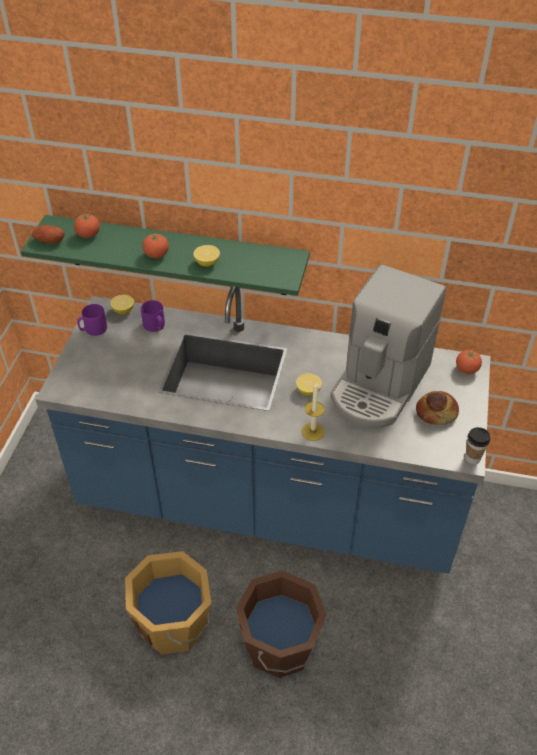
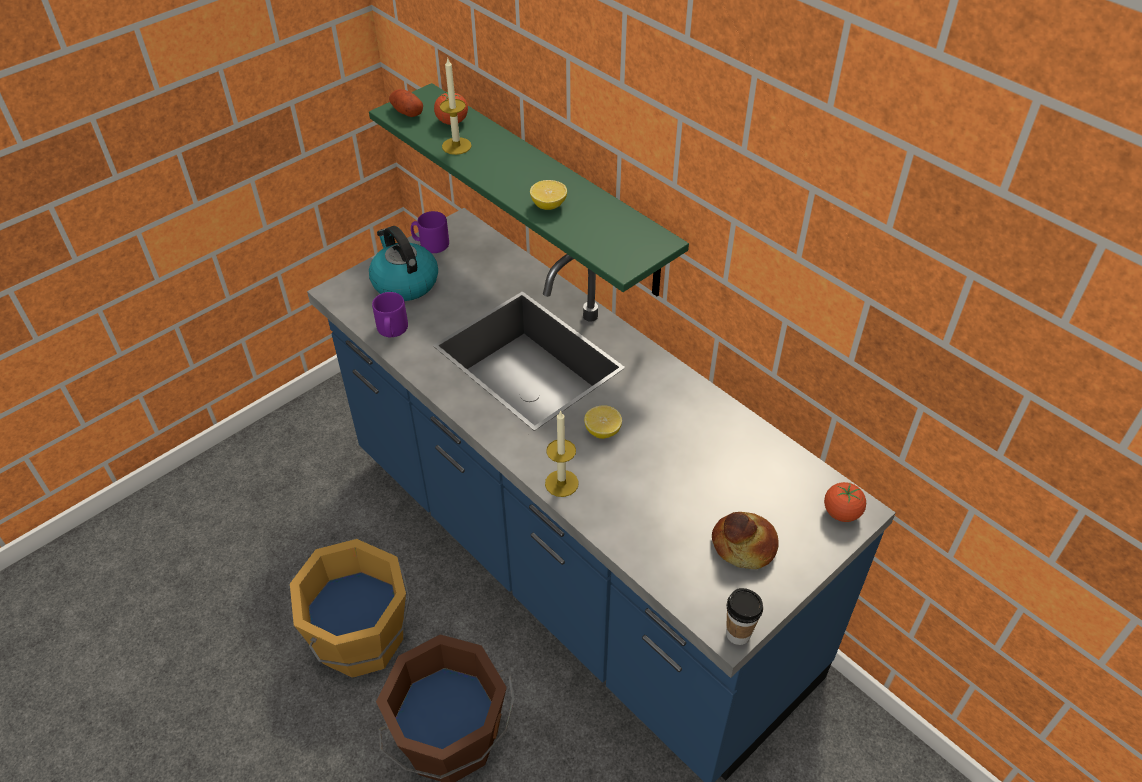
camera: 35 degrees right, 0 degrees up
lemon [110,295,134,314] -> none
purple mug [141,300,165,332] -> purple mug moved to [372,292,408,338]
tomato [142,233,169,258] -> none
coffee machine [331,264,446,429] -> none
none -> kettle [369,226,438,301]
none -> candle [440,57,472,155]

